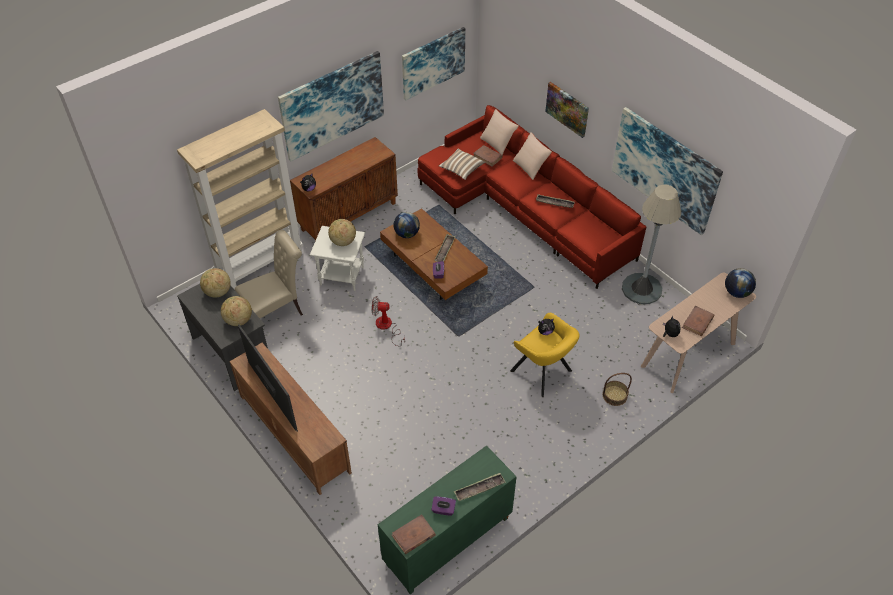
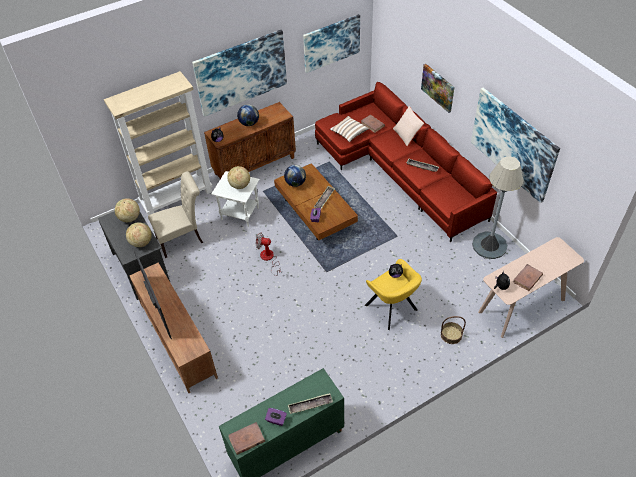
camera: 10 degrees right, 0 degrees up
beige pillow [480,109,518,155] -> none
globe [725,268,756,298] -> globe moved to [237,104,259,126]

